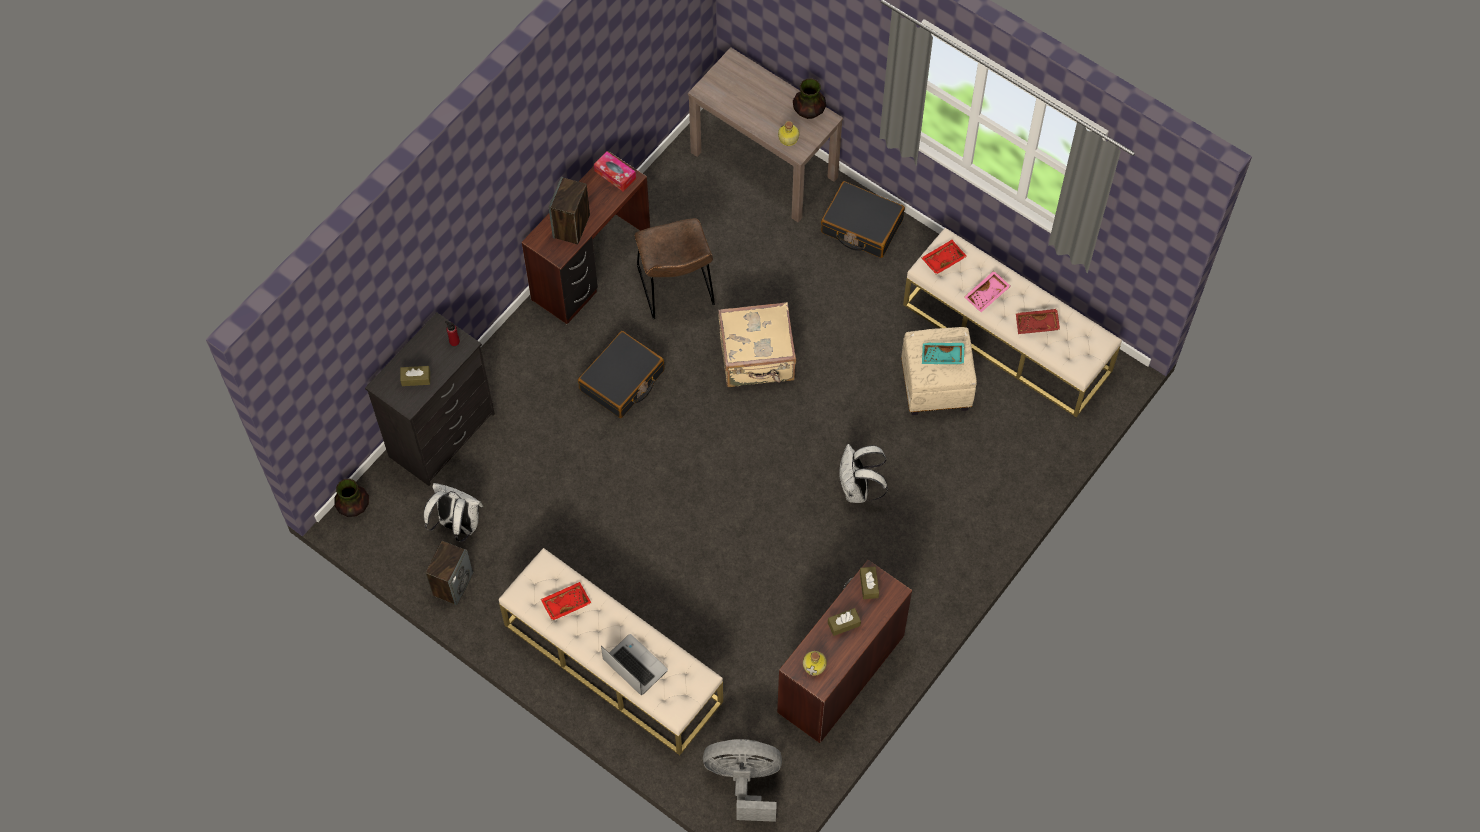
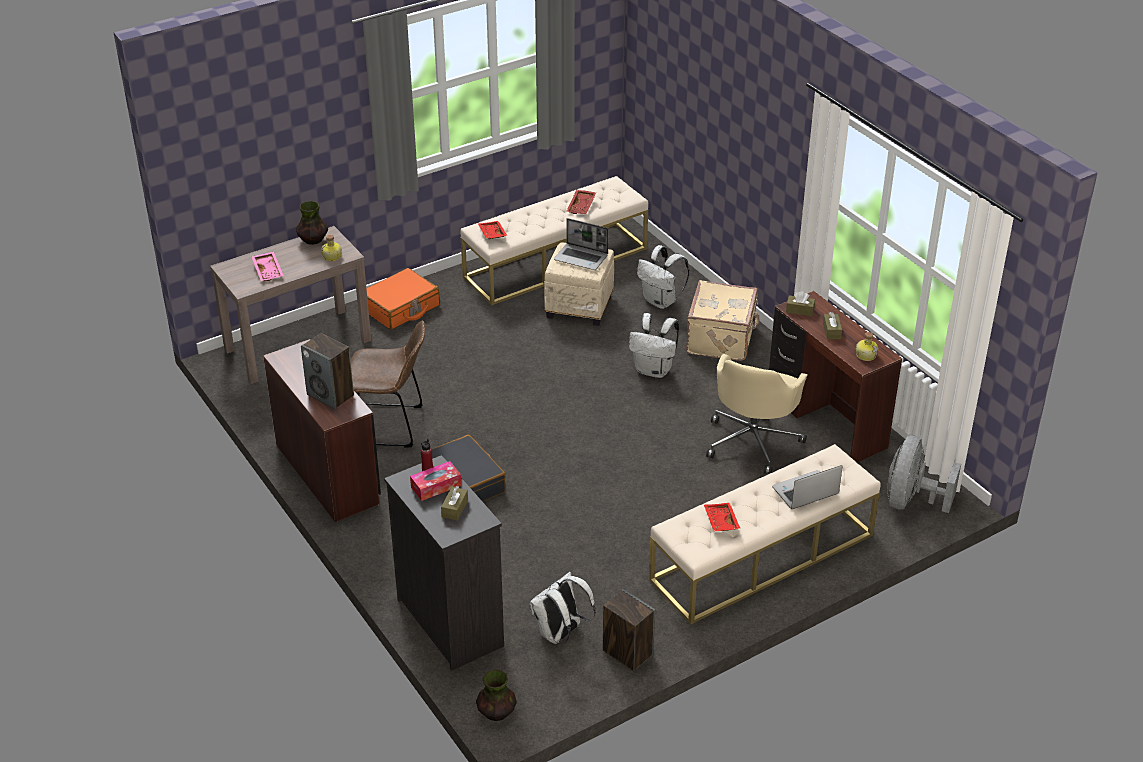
camera: 70 degrees left, 25 degrees down
tissue box [594,152,636,191] -> tissue box moved to [410,461,461,501]
beige suitcase [718,302,796,387] -> beige suitcase moved to [686,280,760,361]
black suitcase [821,181,905,258] -> orange suitcase [366,268,440,330]
turquoise tray [922,343,965,364] -> laptop [554,218,609,270]
pink tray [965,271,1010,312] -> pink tray moved to [251,252,284,281]
none -> white backpack [637,245,689,309]
none -> beige office chair [706,354,807,474]

